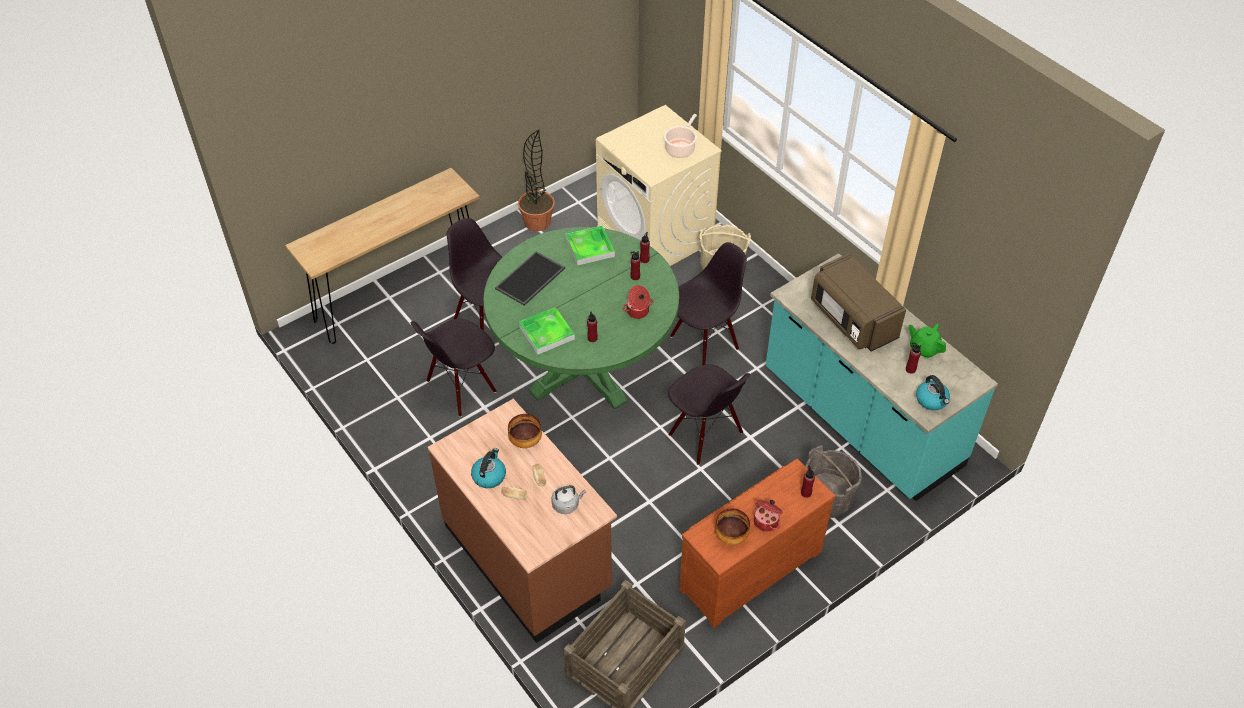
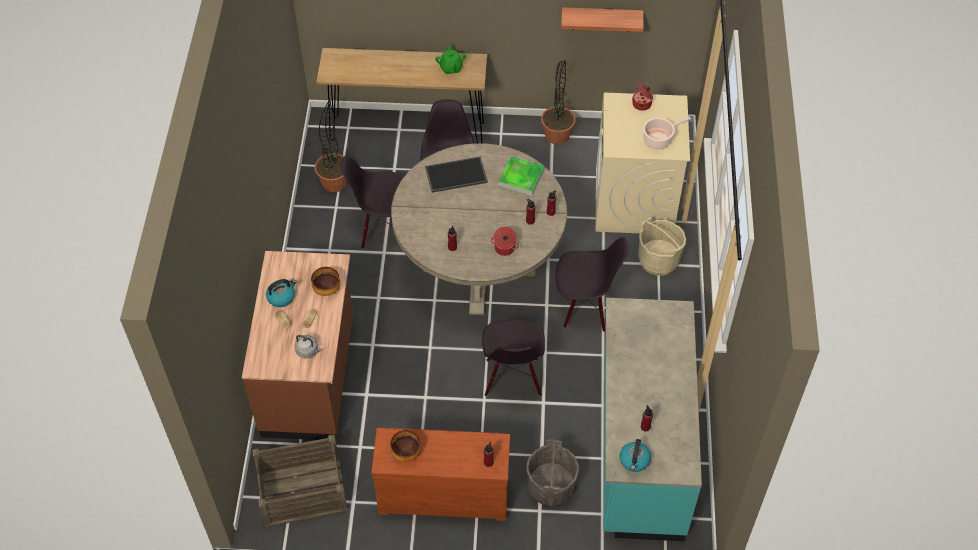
camera: 40 degrees right, 5 degrees up
green dining table [484,227,679,409] -> beige dining table [391,143,567,315]
tray [519,307,575,355] -> none
cooking pot [754,500,783,532] -> cooking pot moved to [632,83,653,111]
brown microwave [811,253,906,352] -> none
green teapot [909,324,946,359] -> green teapot moved to [435,44,467,74]
none -> potted plant [314,99,347,192]
none -> shelf [561,7,644,32]

